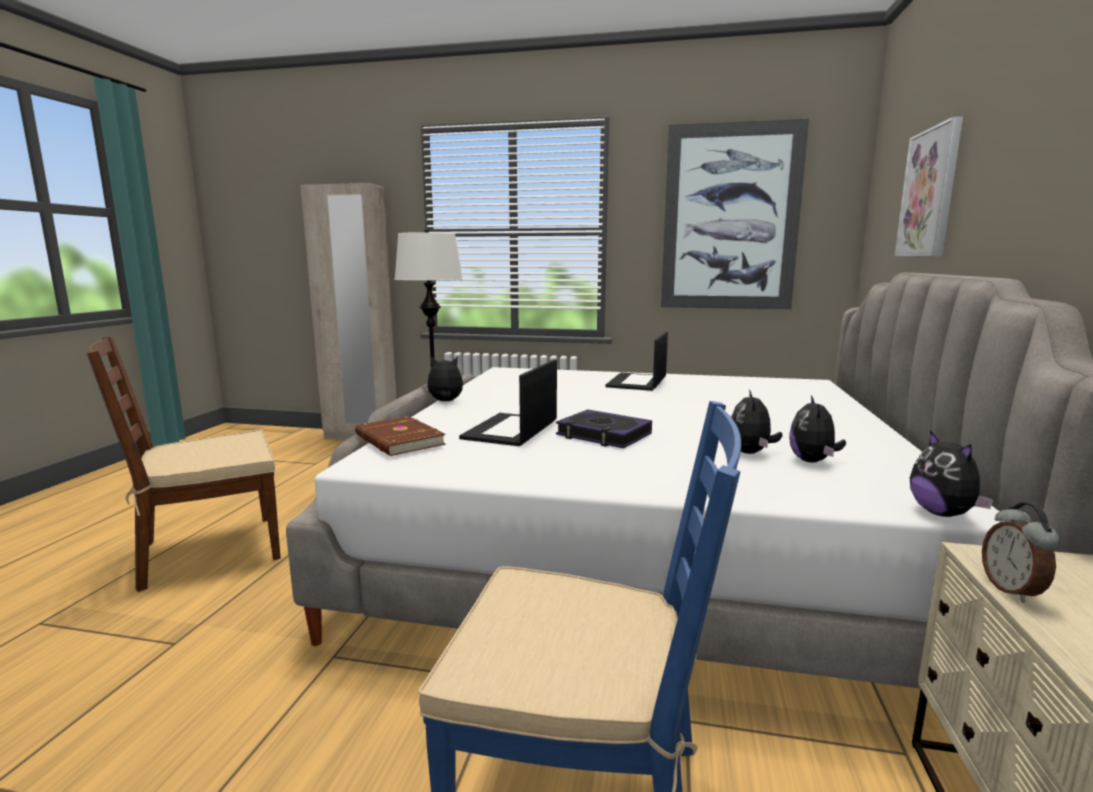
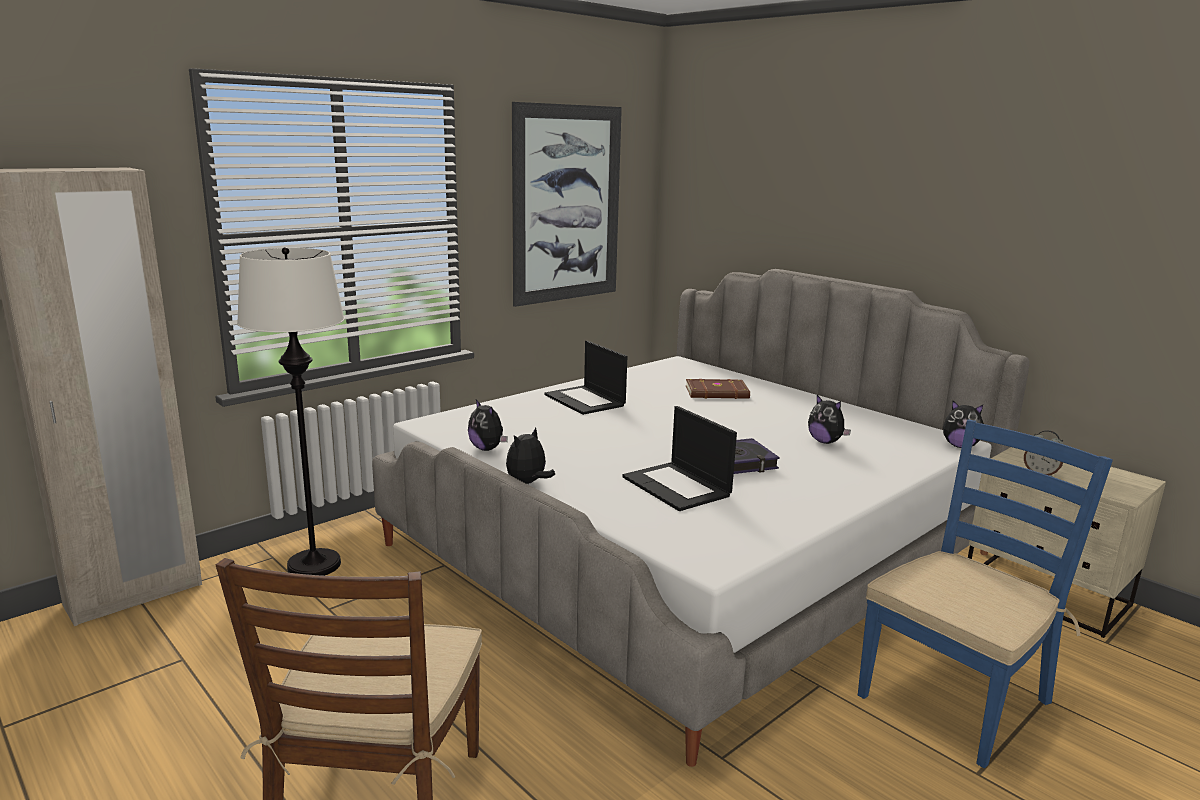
camera: 55 degrees left, 5 degrees up
brown book [355,416,446,456] -> brown book moved to [686,379,750,399]
plush toy [789,395,846,463] -> plush toy moved to [468,400,508,451]
picture [895,116,963,257] -> none

